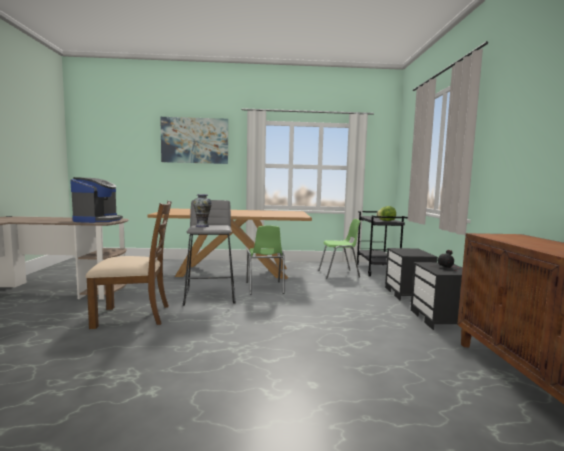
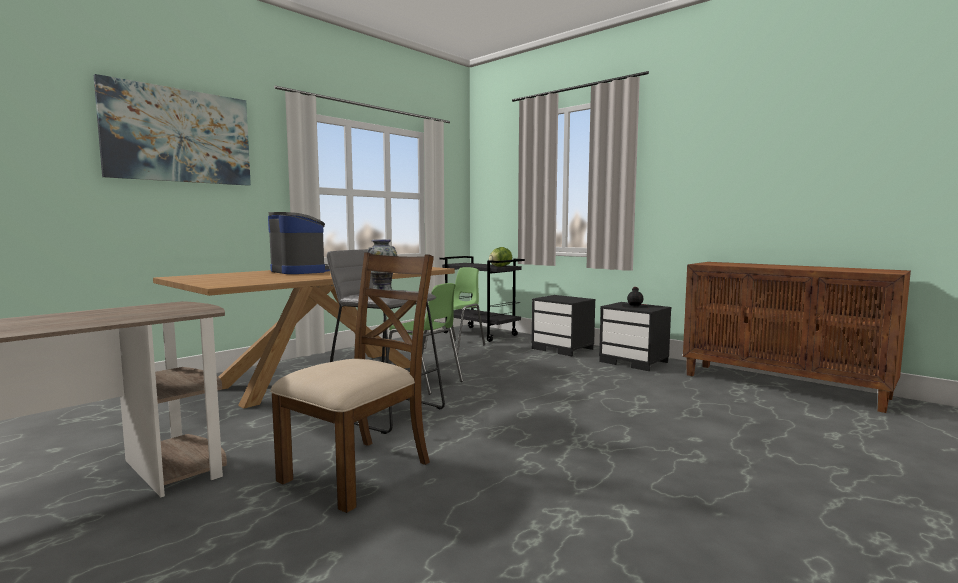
camera: 45 degrees left, 0 degrees up
coffee machine [70,177,123,223] -> coffee machine moved to [268,212,330,274]

